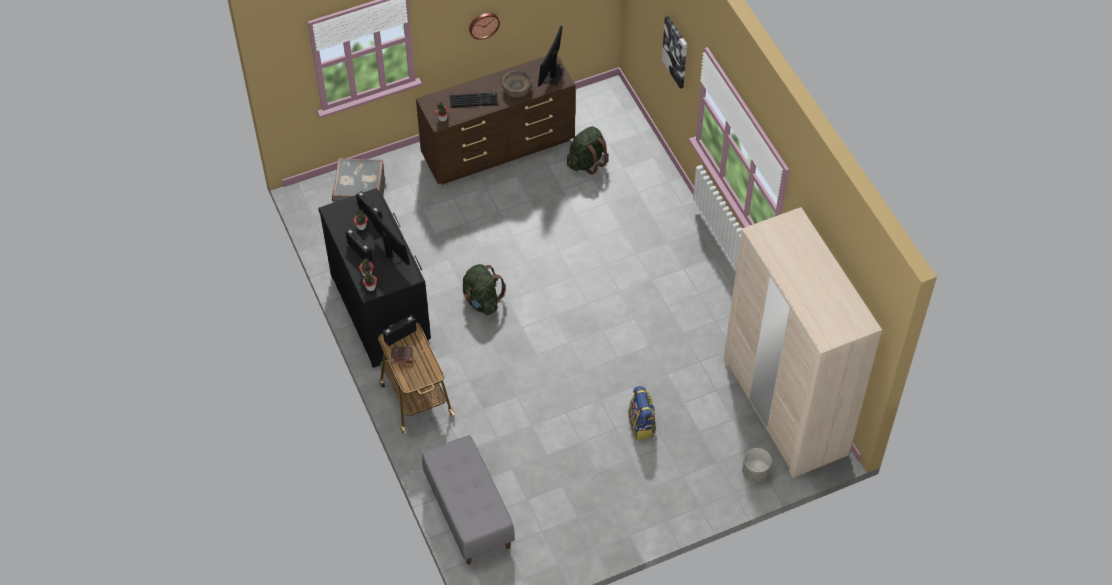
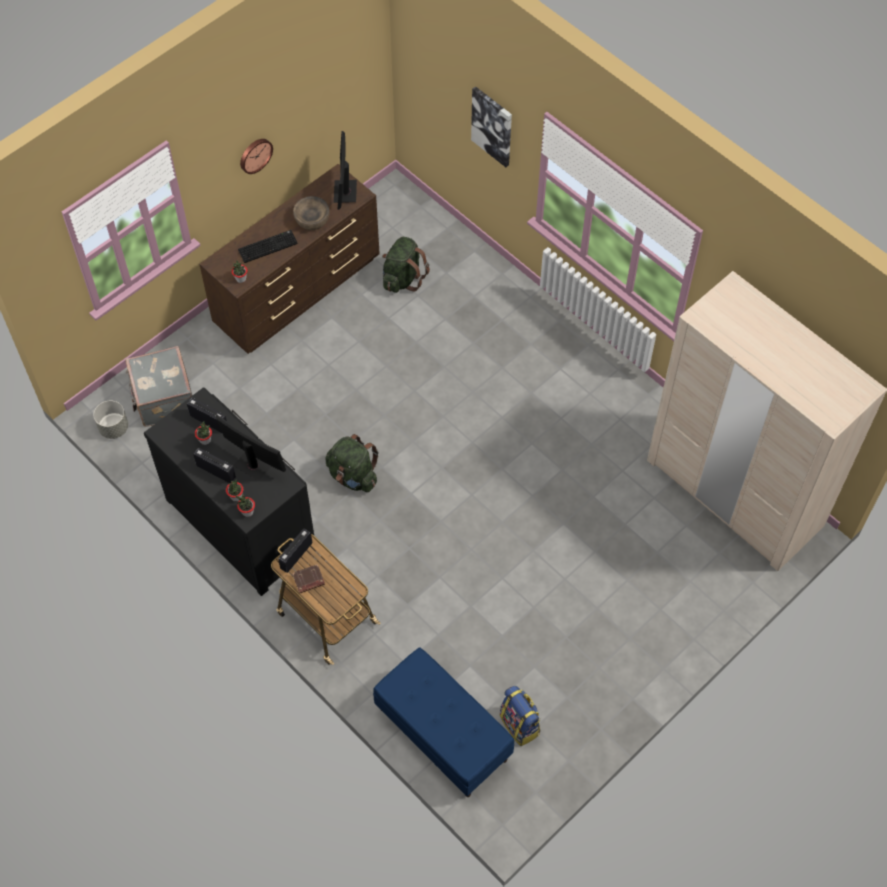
camera: 20 degrees left, 5 degrees up
grey bench [422,435,515,565] -> blue bench [373,647,514,797]
backpack [628,386,656,440] -> backpack moved to [500,686,541,746]
grey planter [742,448,772,483] -> grey planter moved to [93,401,128,439]

